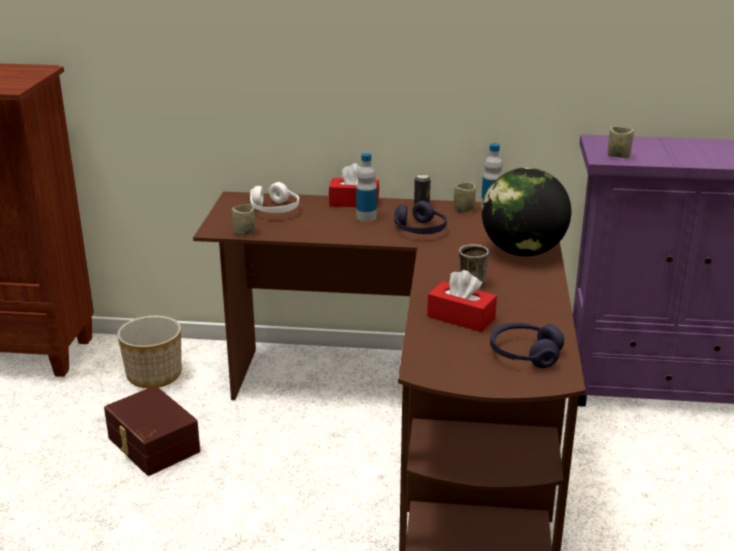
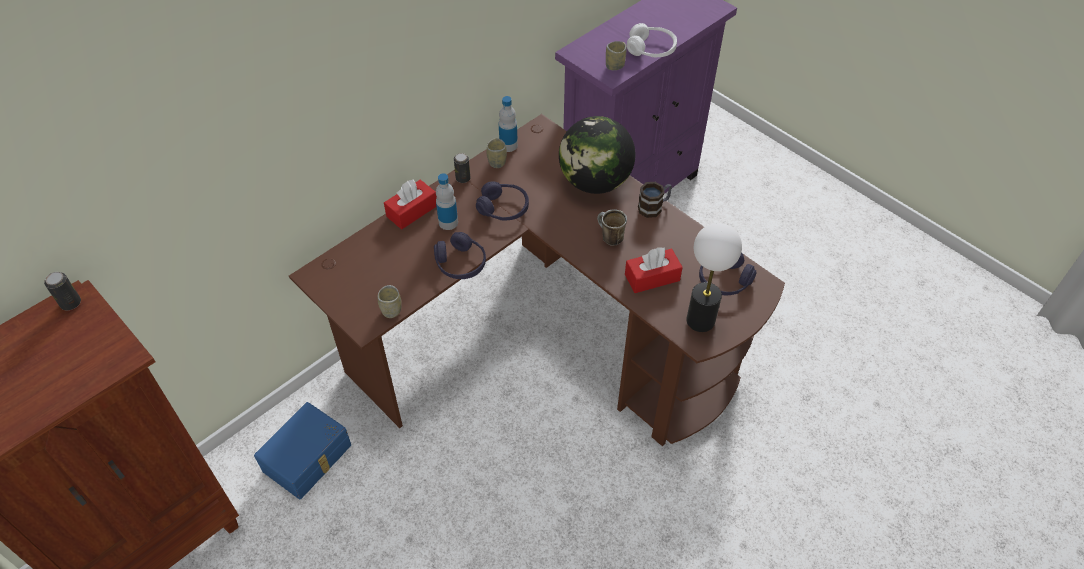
camera: 50 degrees left, 25 degrees up
brown storage box [104,386,200,476] -> none
planter [117,316,182,388] -> blue storage box [254,402,351,499]
white headphones [250,182,299,213] -> white headphones moved to [627,23,677,57]
none -> can [44,272,81,311]
none -> purple headphones [434,232,486,279]
none -> mug [638,182,672,218]
none -> table lamp [686,223,742,332]

